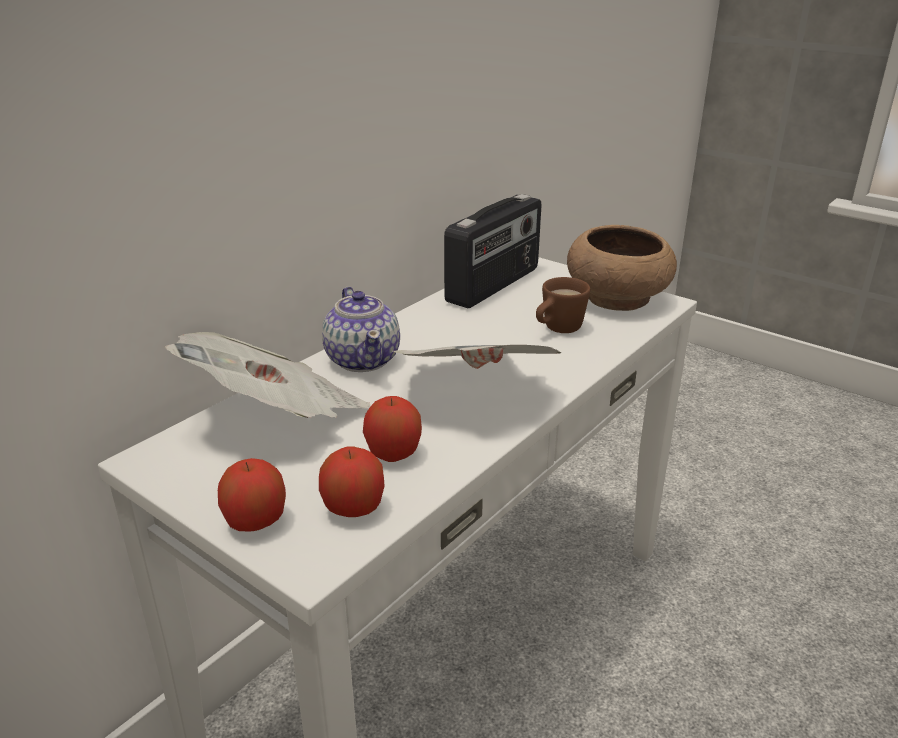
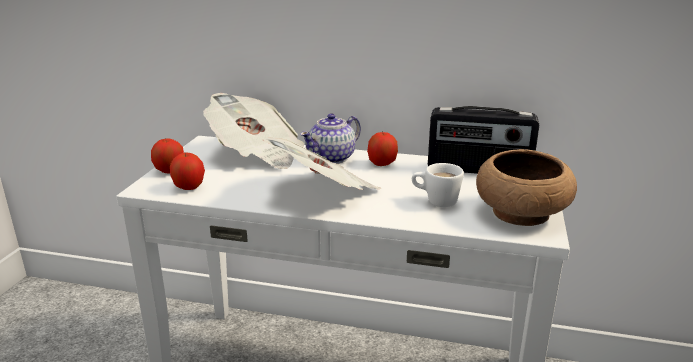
camera: 65 degrees right, 5 degrees down
apple [363,396,422,462] -> apple moved to [367,132,398,166]
brown mug [536,277,590,333] -> white mug [412,163,464,207]

